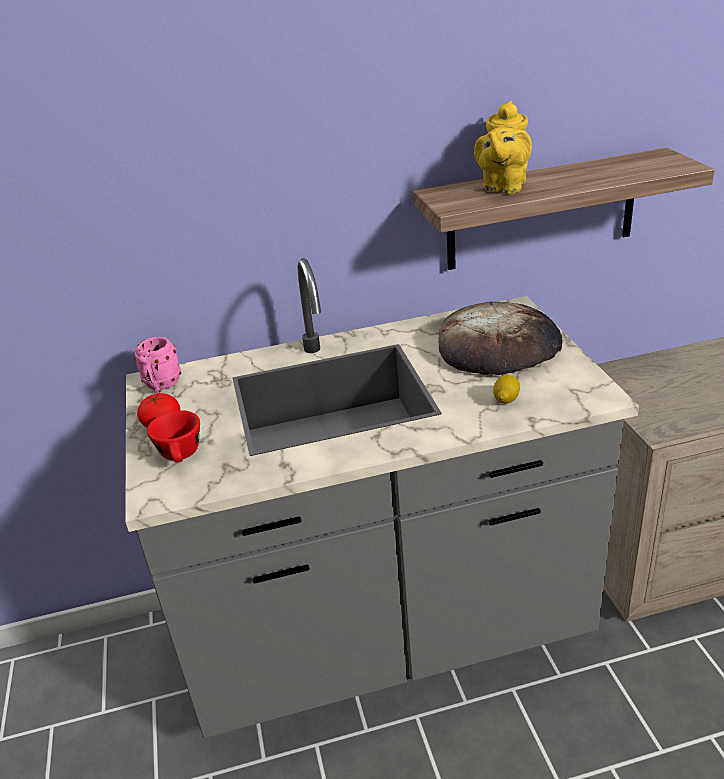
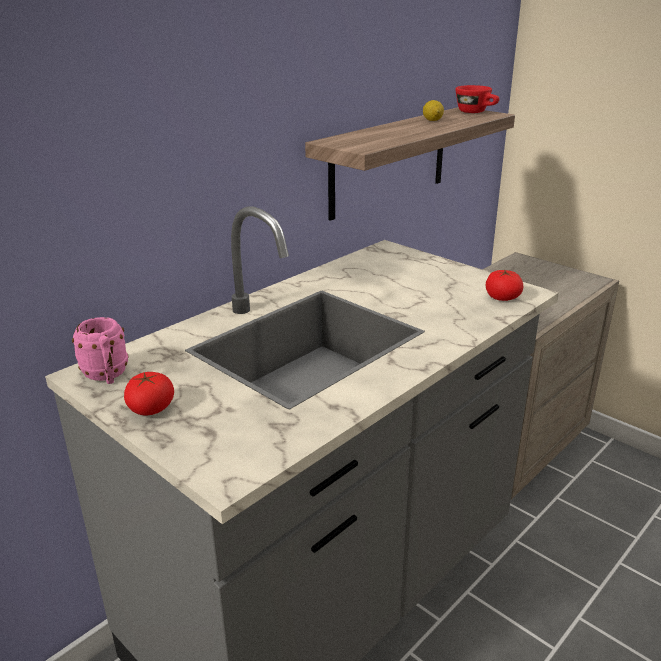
camera: 35 degrees left, 5 degrees down
red cup [147,410,200,463] -> red cup moved to [455,85,499,113]
bread [438,302,563,375] -> none
yellow teapot [474,101,532,194] -> none
lemon [493,375,520,404] -> lemon moved to [423,100,444,121]
none -> tomato [486,270,524,301]

